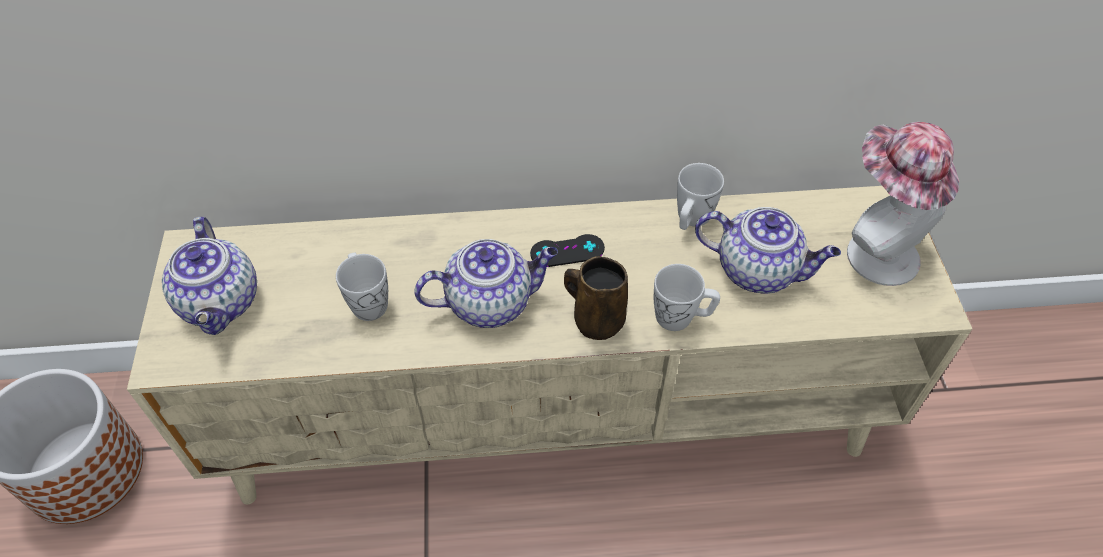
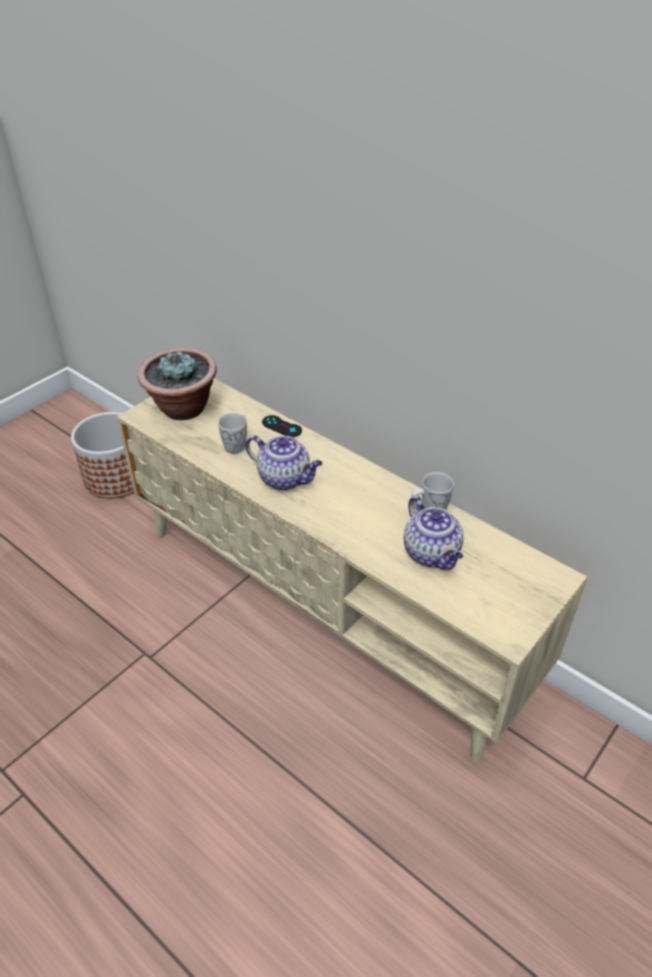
camera: 45 degrees right, 10 degrees down
teapot [162,217,257,335] -> potted plant [138,348,217,420]
black game controller [530,234,605,267] -> black game controller moved to [262,415,302,437]
brown mug [564,256,628,340] -> none
white mug [654,264,720,331] -> none
hat [847,122,959,286] -> none

